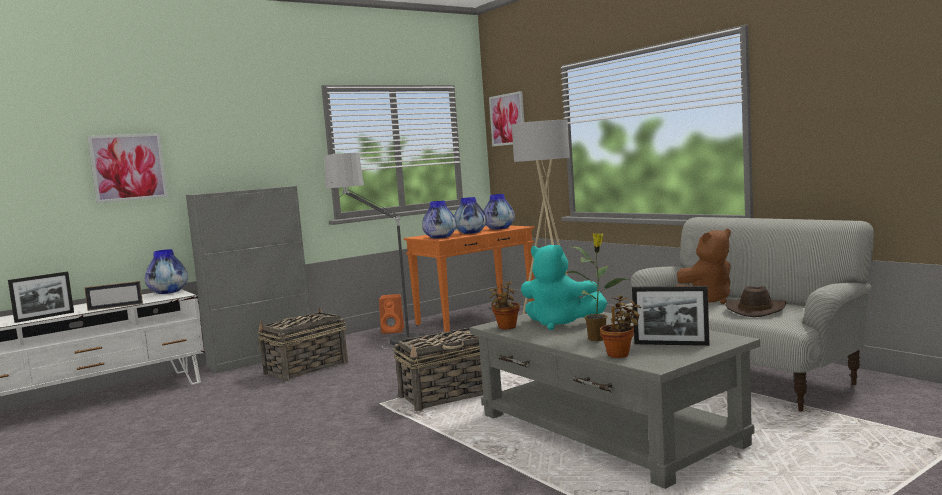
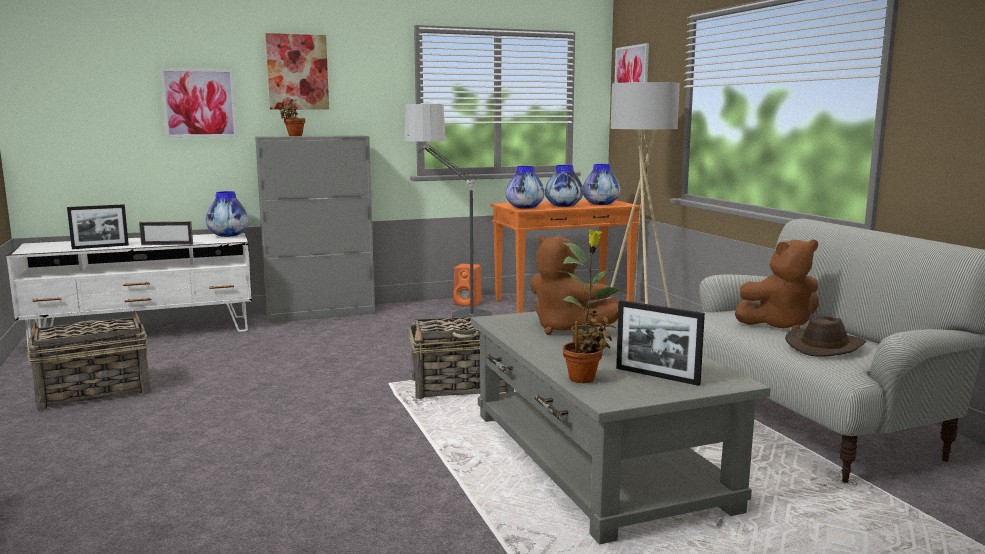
camera: 15 degrees right, 5 degrees up
basket [258,307,348,382] -> basket moved to [27,311,150,411]
potted plant [489,281,520,329] -> potted plant moved to [278,99,305,136]
turquoise plush toy [521,245,607,330] -> brown plush toy [530,235,619,335]
none -> picture [266,33,329,109]

